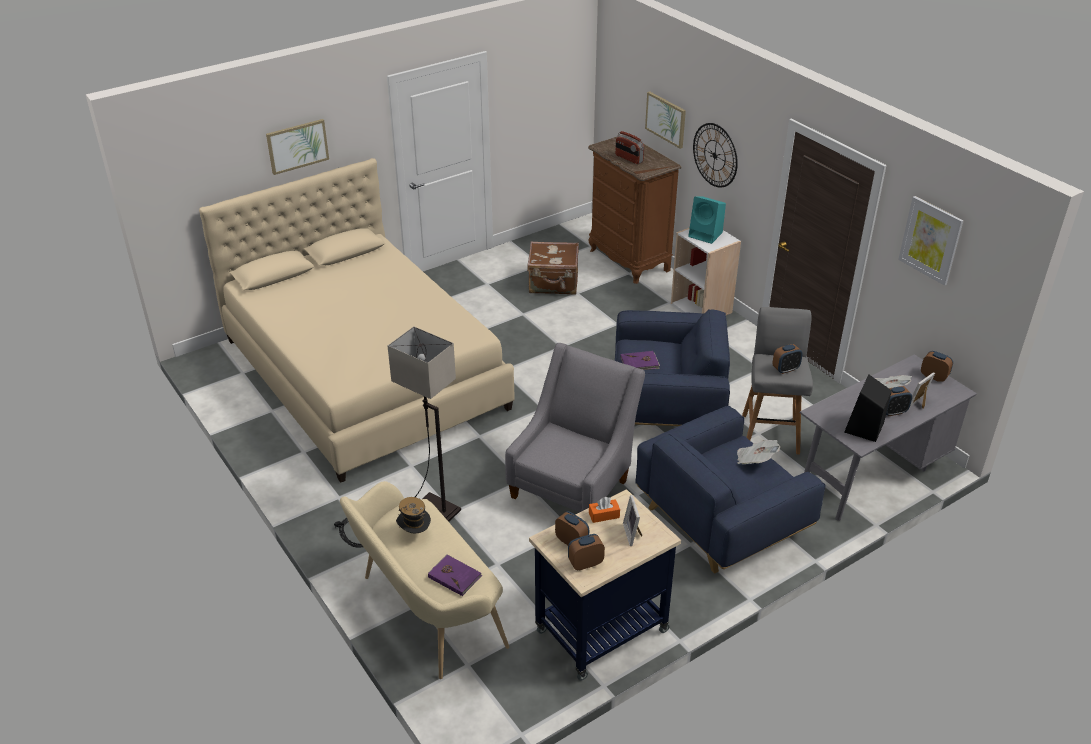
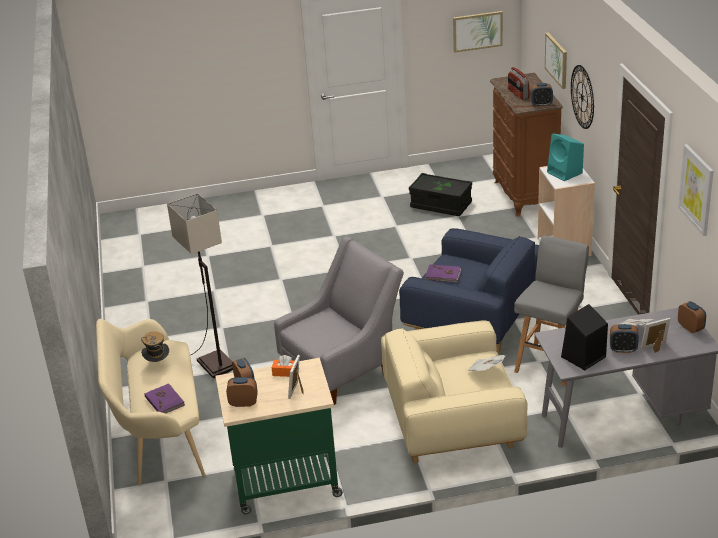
camera: 25 degrees right, 5 degrees down
beige bed [199,158,515,483] -> none
picture [266,119,329,175] -> picture moved to [453,11,503,53]
brown suitcase [527,241,579,295] -> black storage box [409,173,472,216]
blue cart [529,489,681,681] -> green cart [215,358,343,514]
blue armchair [635,406,825,573] -> beige armchair [381,320,528,463]
alarm clock [772,344,803,374] -> alarm clock moved to [531,83,553,107]

